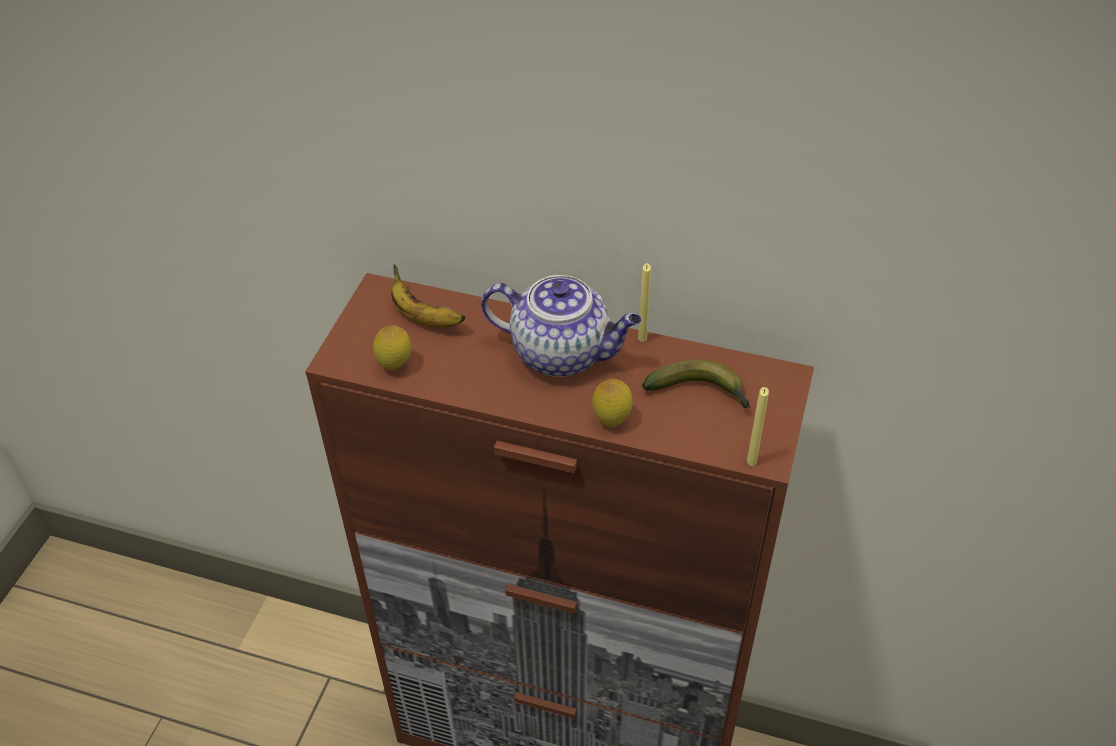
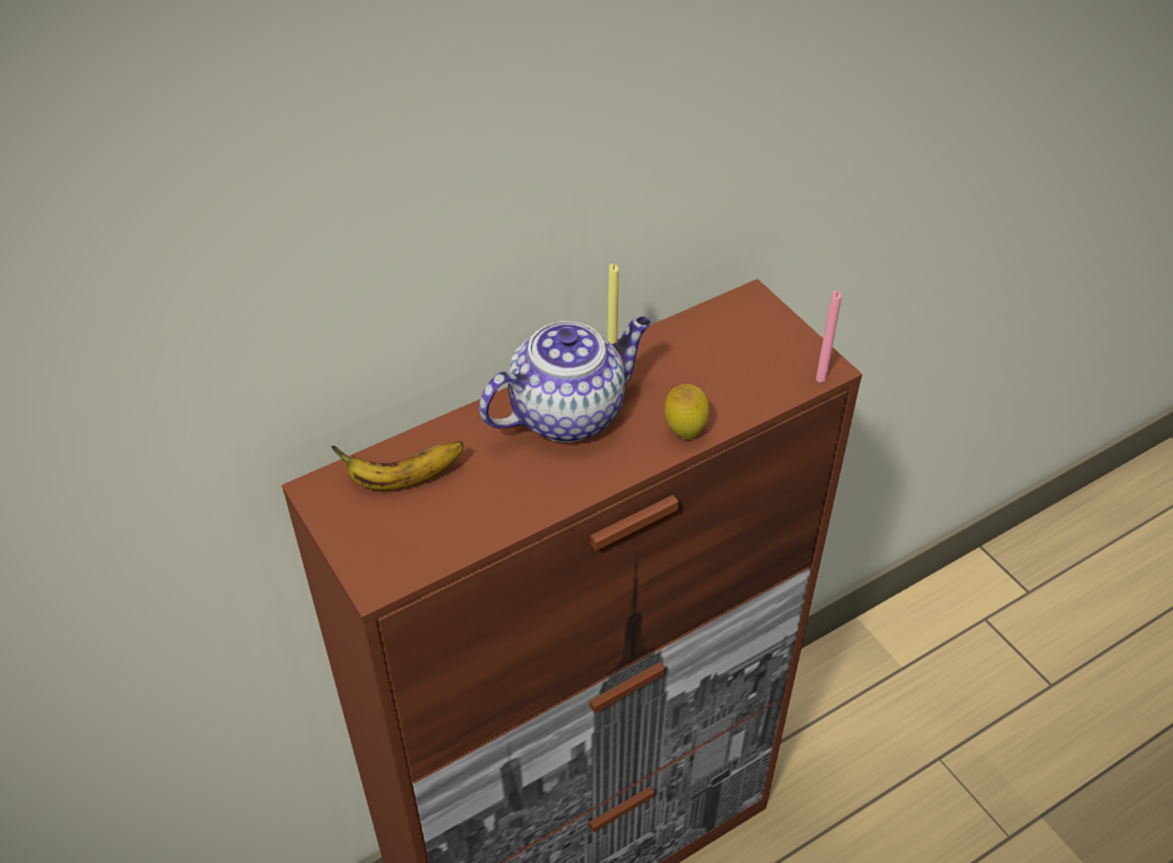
camera: 50 degrees left, 0 degrees up
lemon [373,325,411,370] -> none
banana [642,359,750,408] -> none
yellow candle [747,387,769,466] -> pink candle [816,290,841,383]

